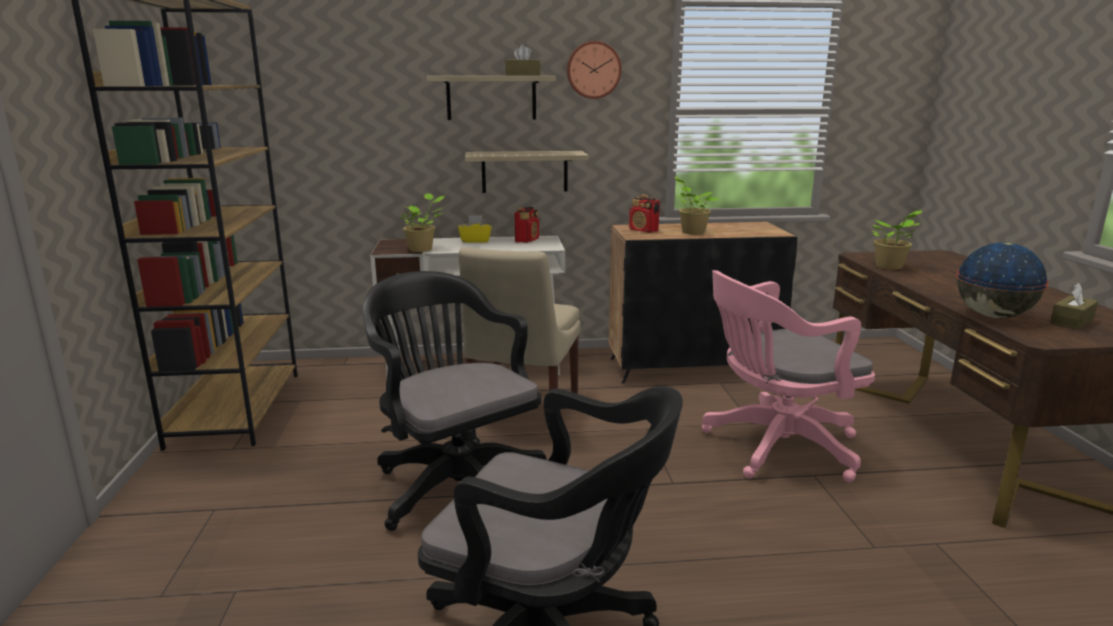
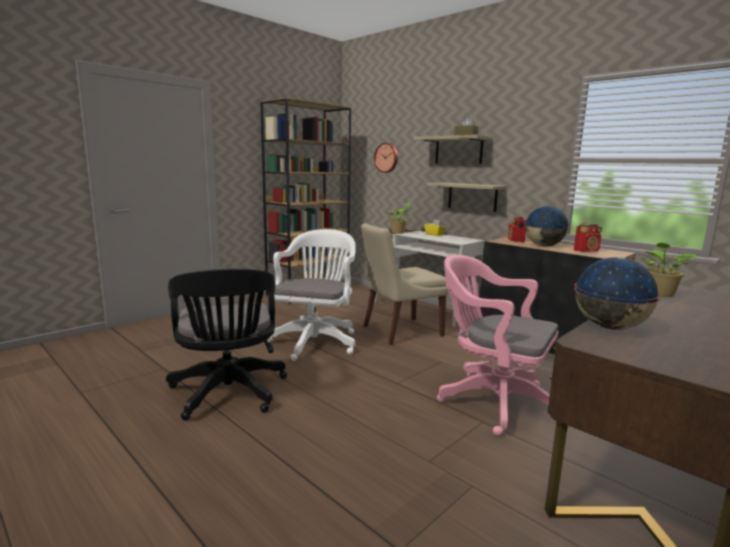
camera: 50 degrees right, 5 degrees down
black office chair [363,271,547,531] -> white office chair [268,229,356,361]
radio [515,207,539,243] -> radio moved to [574,223,602,252]
wall clock [567,41,622,99] -> wall clock moved to [374,143,398,173]
potted plant [675,177,720,235] -> globe [525,206,570,246]
brown tissue box [1050,283,1098,330] -> none

